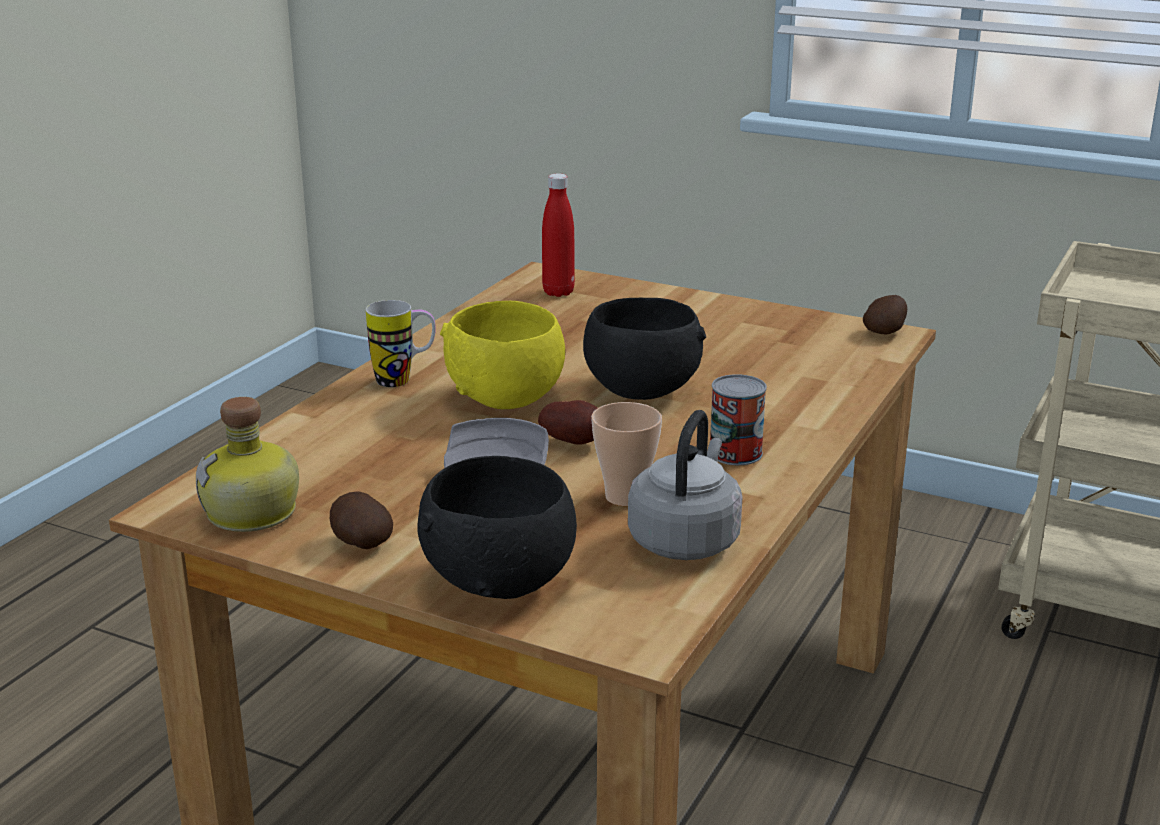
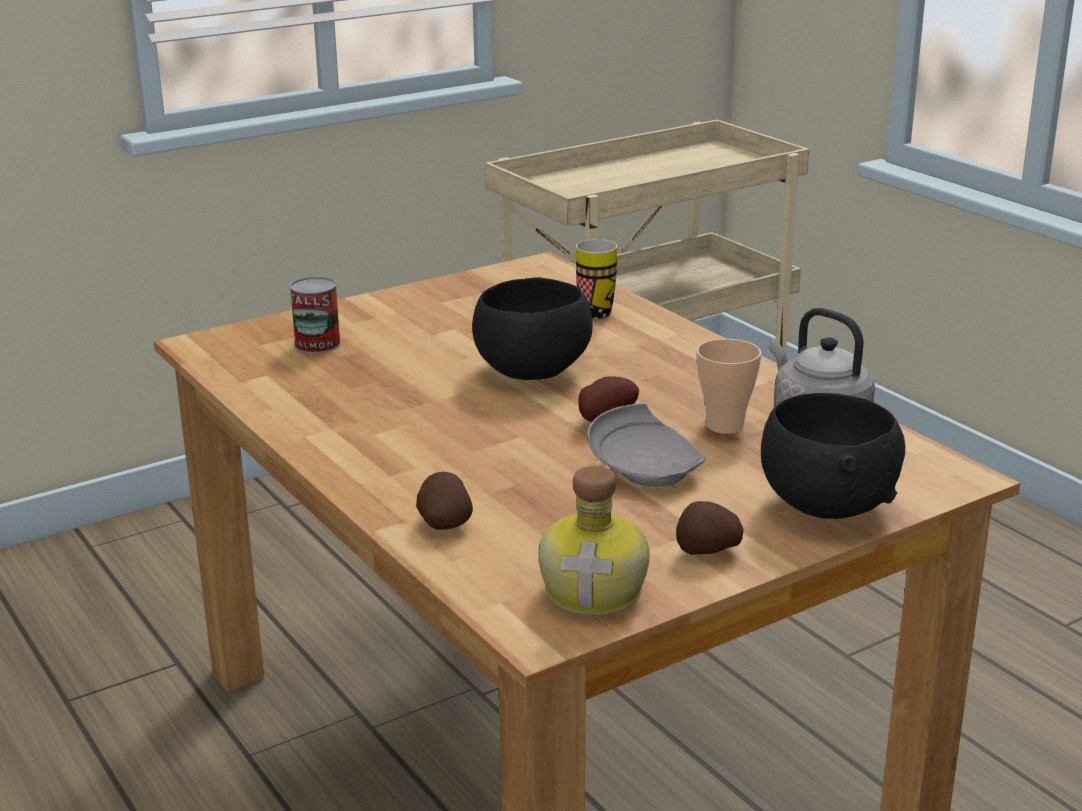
camera: 60 degrees left, 0 degrees up
mug [366,300,436,387] -> mug moved to [576,239,617,319]
yellow bowl [440,301,565,409] -> none
red bottle [542,173,575,297] -> none
can [710,374,767,465] -> can moved to [290,276,341,354]
potato [863,295,907,334] -> potato moved to [416,472,473,529]

